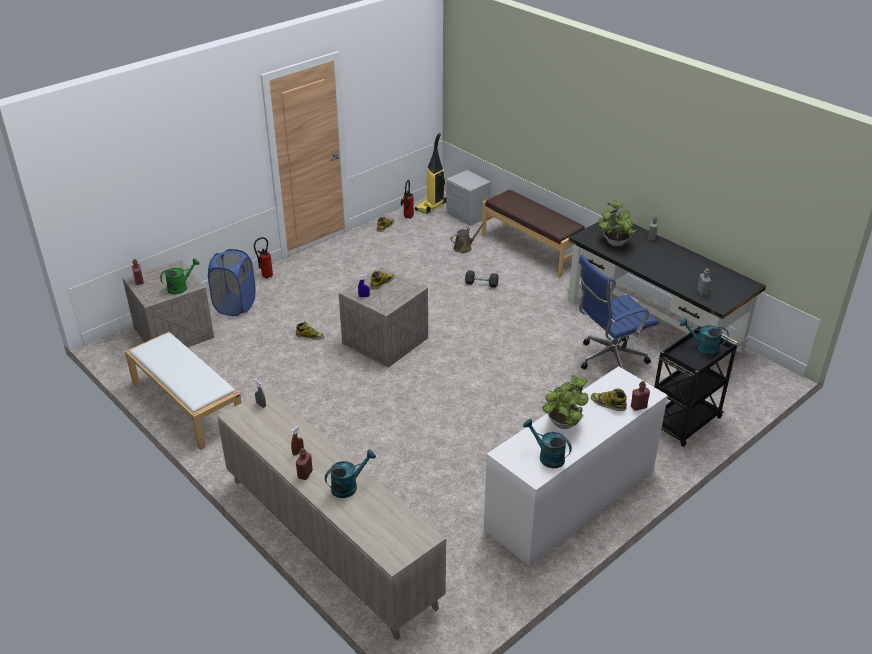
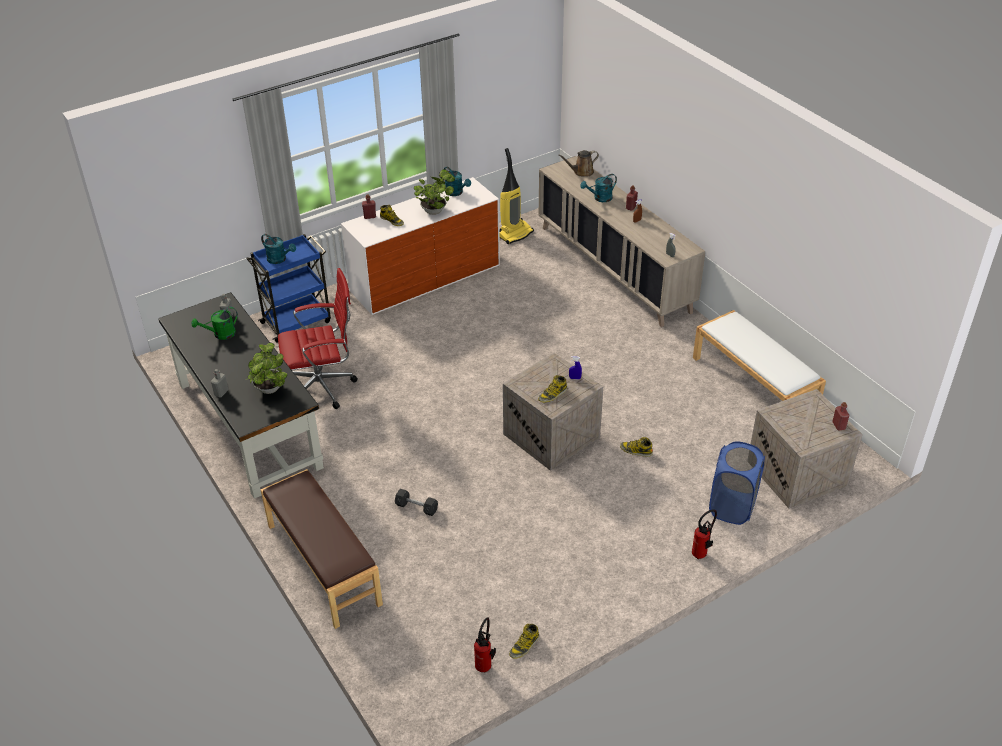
camera: 170 degrees left, 5 degrees up
green watering can [160,258,200,295] -> green watering can moved to [191,307,238,340]
vacuum cleaner [415,133,446,214] -> vacuum cleaner moved to [499,148,534,244]
grey nightstand [446,170,491,226] -> none
brown watering can [450,222,486,253] -> brown watering can moved to [558,150,599,177]
blue office chair [579,255,659,369] -> red office chair [278,268,358,409]
black cart [654,325,738,447] -> blue cart [246,234,331,343]

